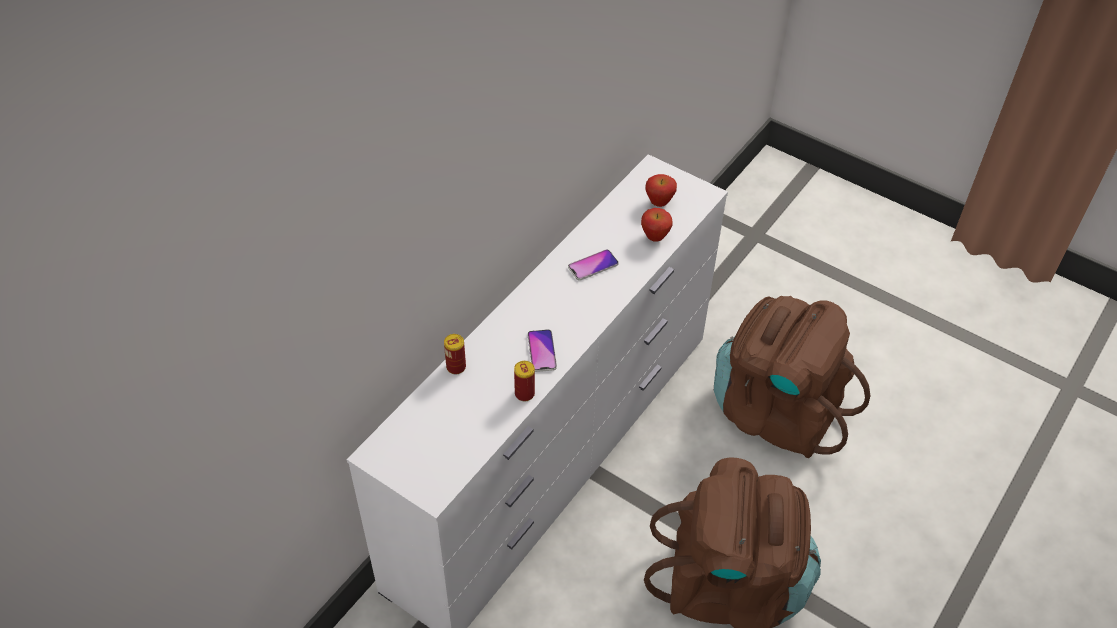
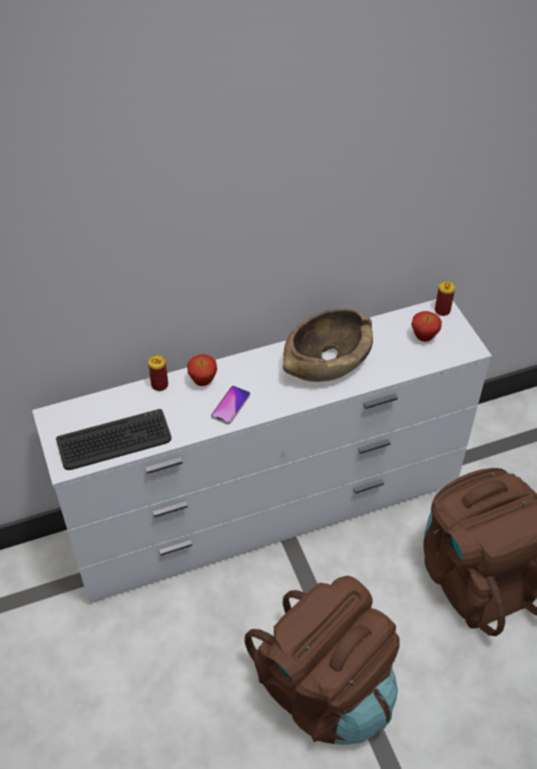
camera: 35 degrees right, 0 degrees up
can [514,361,535,401] -> can moved to [435,281,455,316]
phone [568,249,619,281] -> brown bowl [283,309,373,382]
apple [641,208,673,242] -> apple moved to [187,354,217,386]
none -> keyboard [56,409,171,470]

